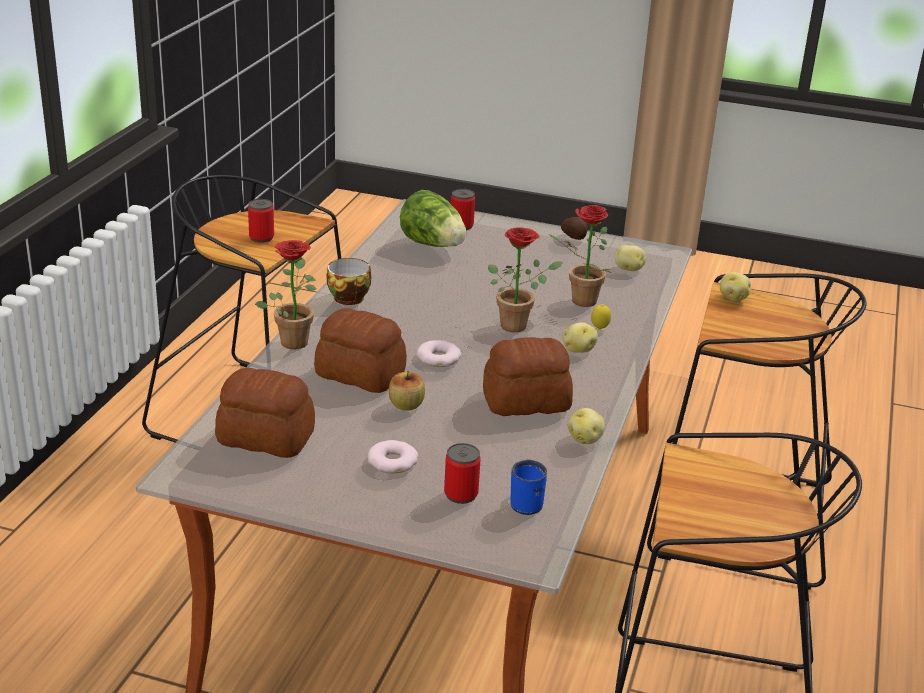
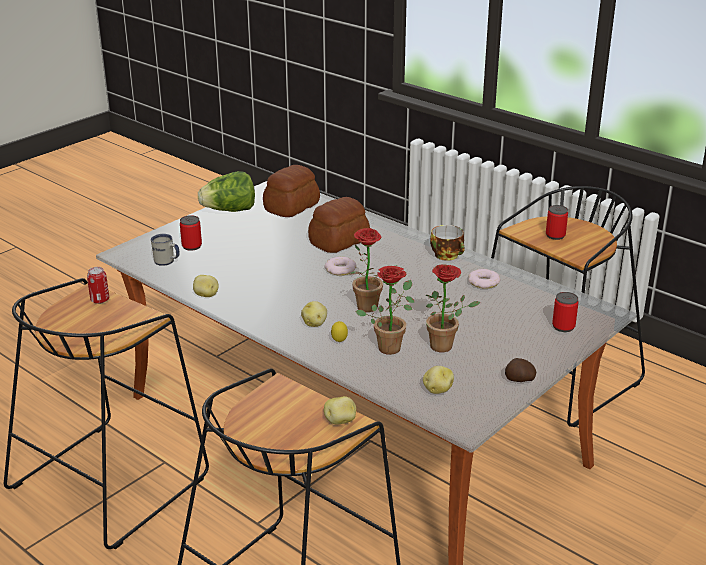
camera: 115 degrees right, 0 degrees up
potted plant [255,240,316,349] -> potted plant moved to [426,264,480,352]
donut [367,440,418,474] -> donut moved to [468,269,501,289]
apple [389,371,425,411] -> none
lettuce [400,190,466,247] -> lettuce moved to [198,171,255,212]
bread [483,337,573,416] -> none
blue mug [510,459,547,515] -> white mug [151,234,180,266]
none -> can [87,267,109,304]

